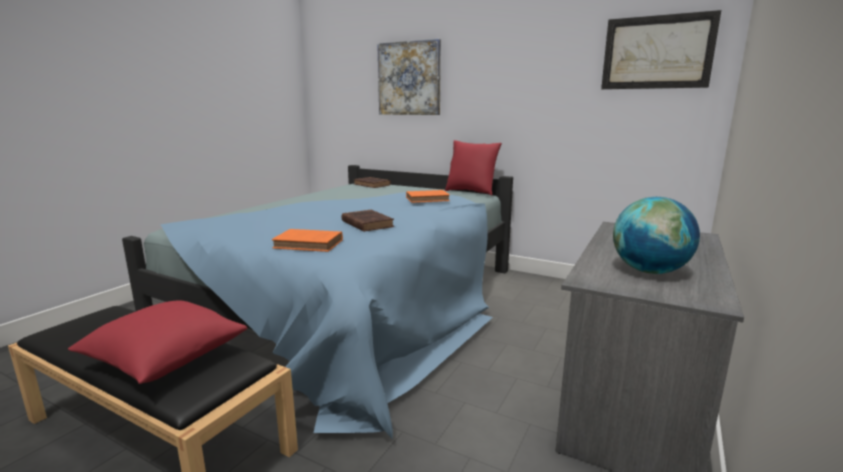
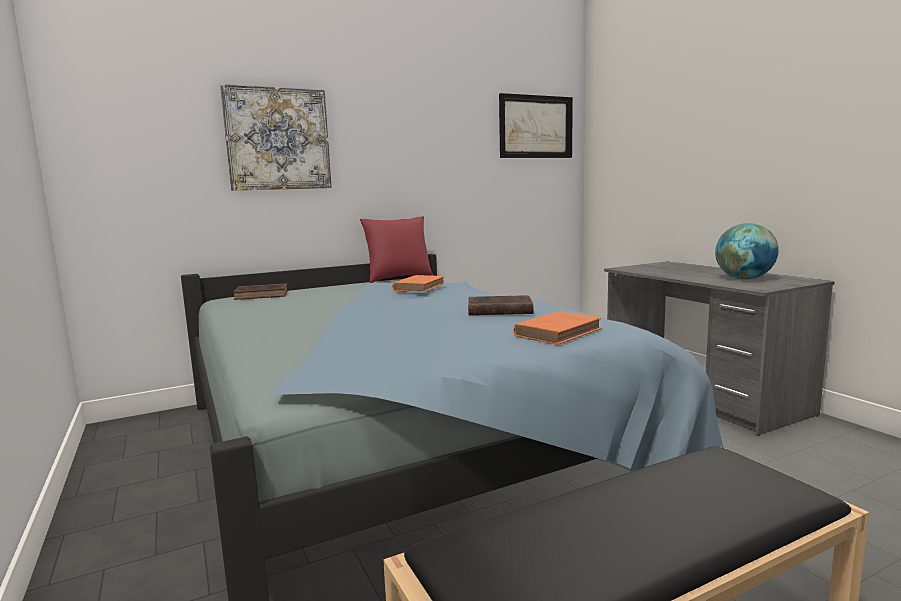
camera: 55 degrees left, 5 degrees down
red pillow [68,300,248,384] -> none

